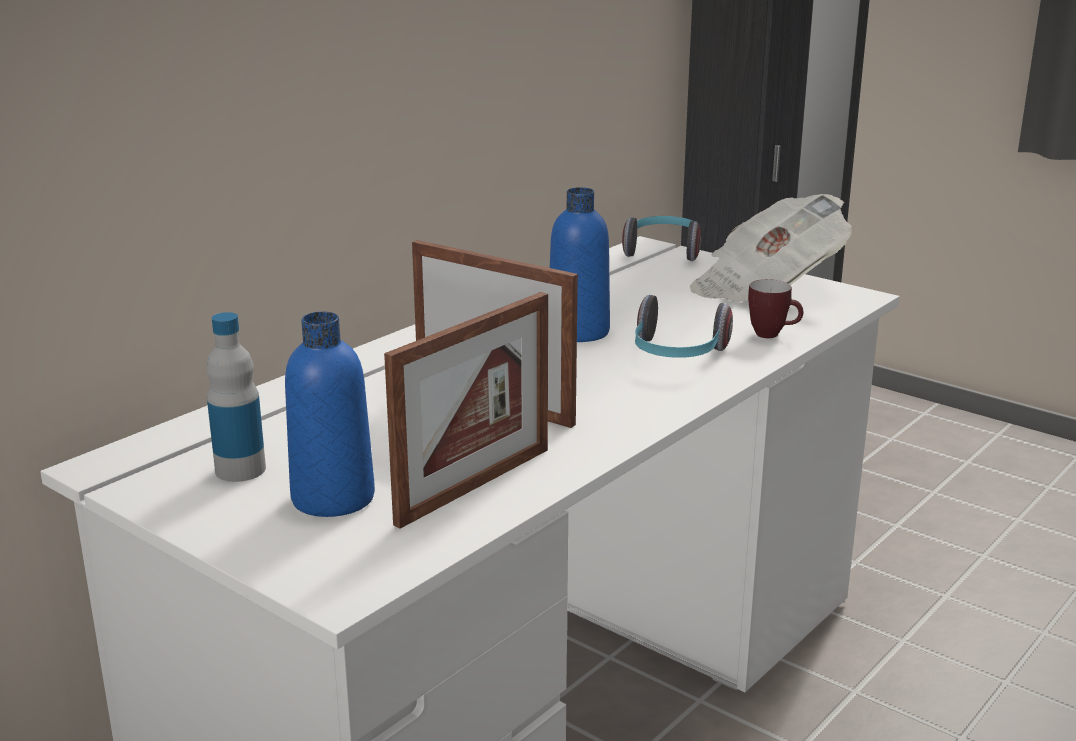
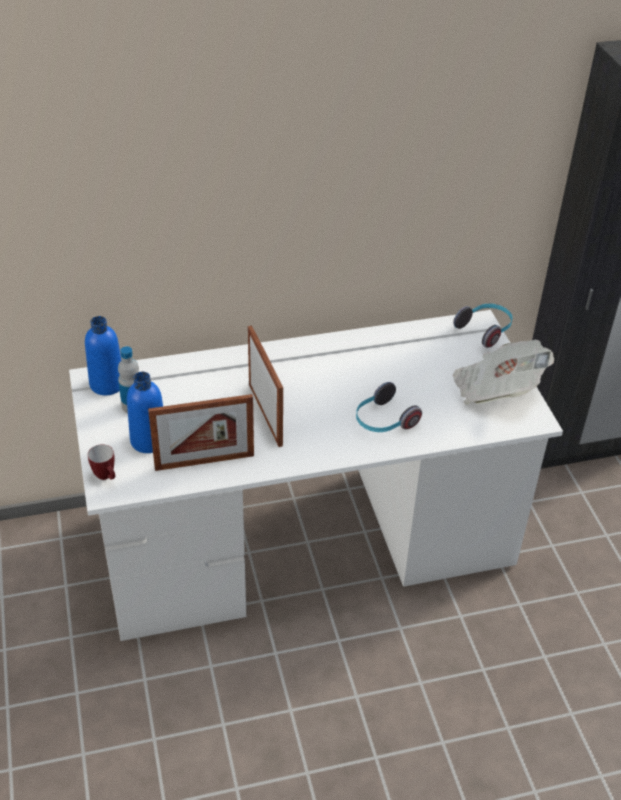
camera: 35 degrees right, 20 degrees up
blue bottle [550,187,610,342] -> blue bottle moved to [85,316,121,395]
mug [748,279,803,338] -> mug moved to [88,444,115,480]

